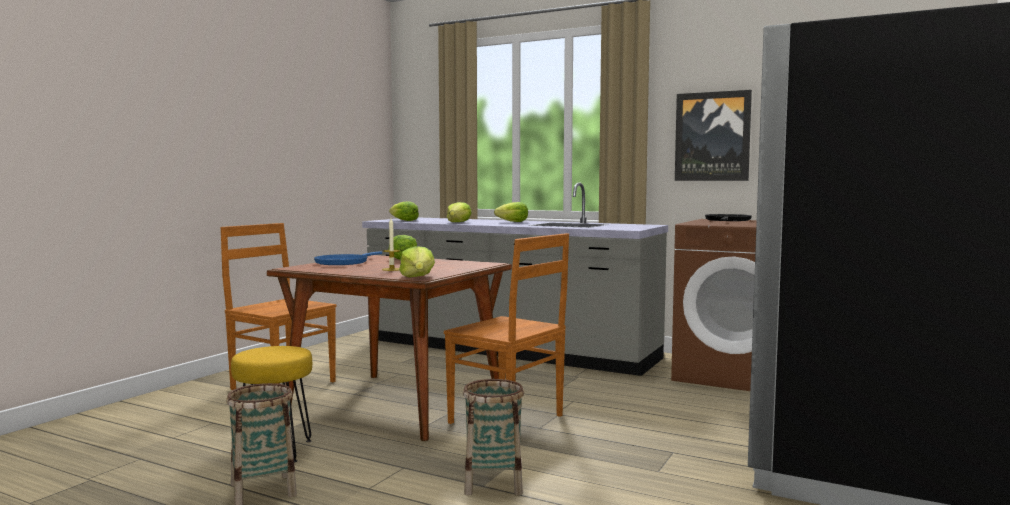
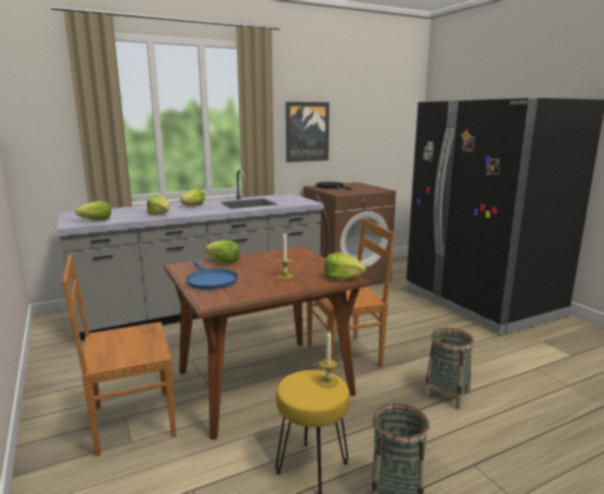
camera: 55 degrees left, 10 degrees up
none -> candle [318,331,339,388]

